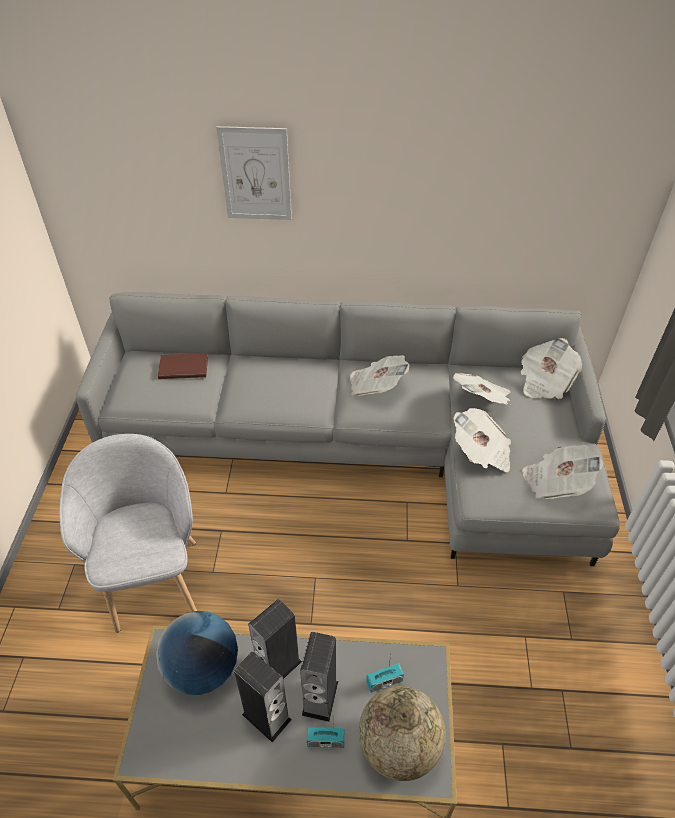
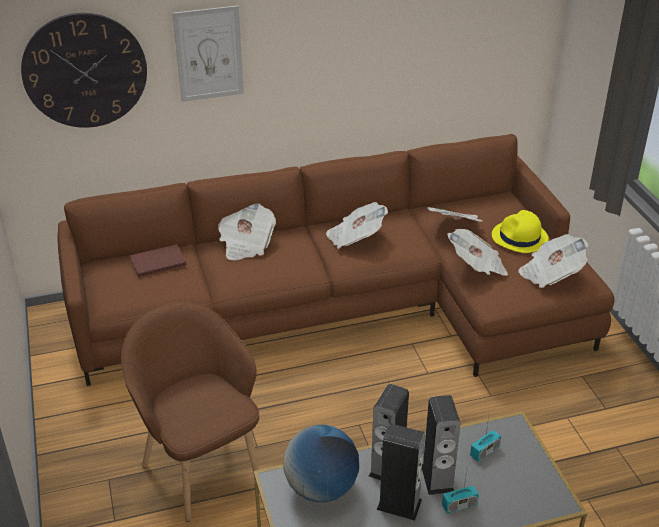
camera: 20 degrees left, 10 degrees down
grey armchair [59,434,197,633] -> brown armchair [121,302,259,522]
grey sofa [76,292,620,566] -> brown sofa [57,134,615,386]
globe [359,686,446,781] -> none
newspaper [520,338,582,399] -> newspaper moved to [218,203,276,260]
none -> wall clock [21,13,147,128]
none -> yellow hat [492,210,549,253]

